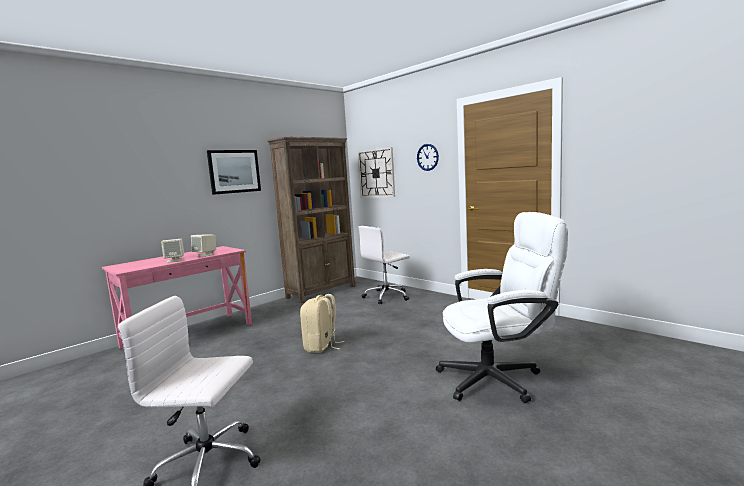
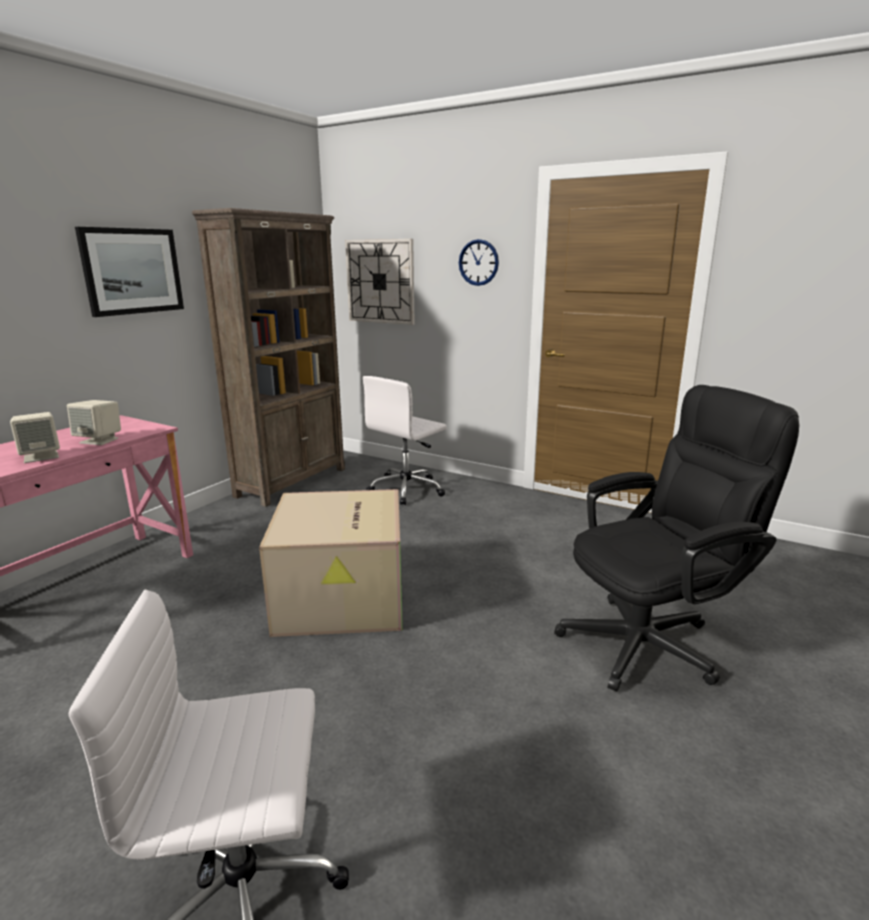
camera: 15 degrees left, 10 degrees up
beige backpack [300,294,344,353] -> cardboard box [259,489,403,637]
white office chair [436,212,568,403] -> black office chair [554,385,799,691]

